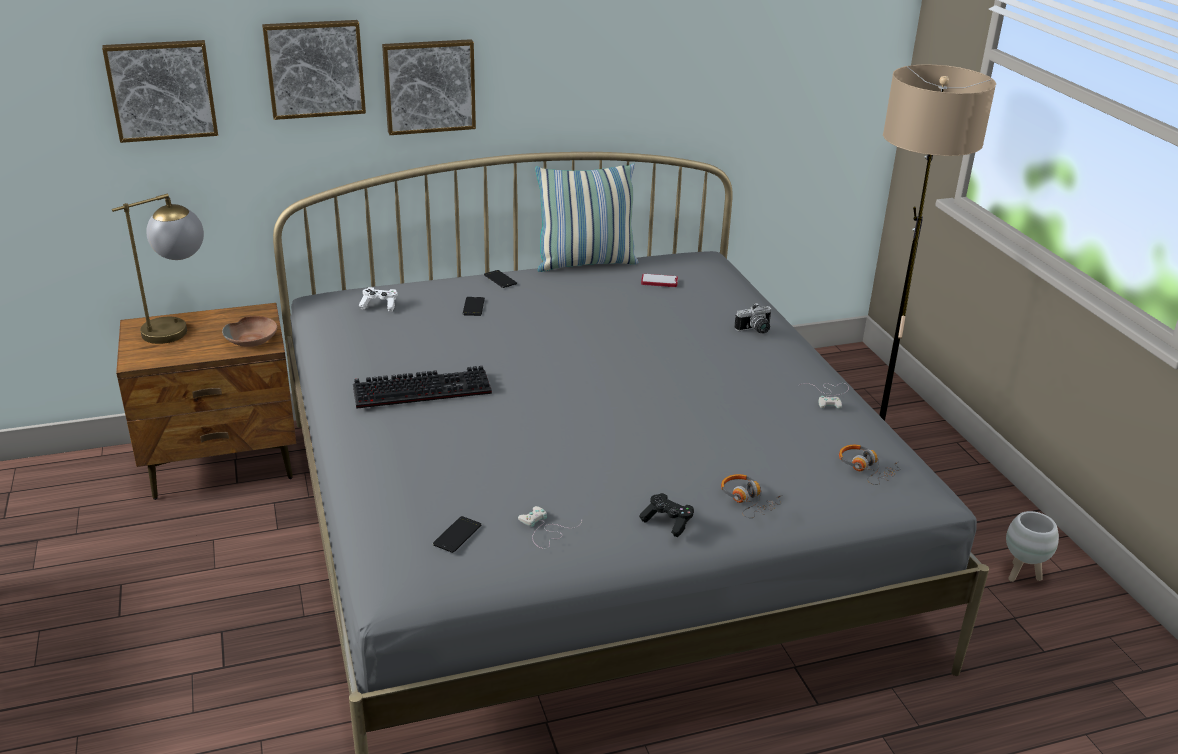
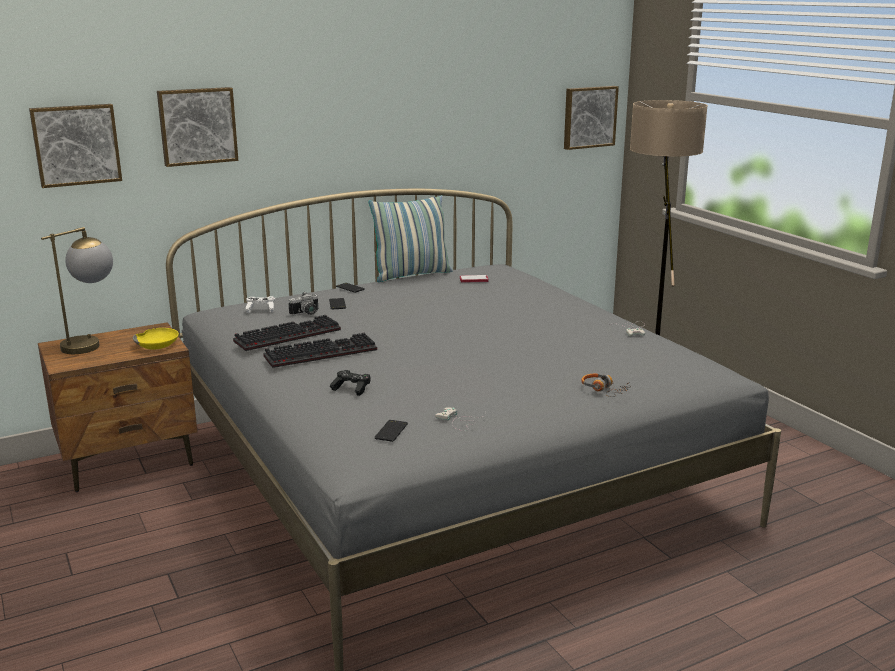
camera: 10 degrees left, 10 degrees down
brown bowl [222,316,277,347] -> yellow bowl [133,328,179,349]
picture [382,39,476,135] -> picture moved to [564,86,619,150]
black game controller [639,493,694,537] -> black game controller moved to [330,370,371,396]
camera [734,303,772,333] -> camera moved to [289,292,318,315]
headphones [839,445,900,485] -> none
white planter [1006,511,1059,582] -> none
none -> keyboard [233,315,341,351]

